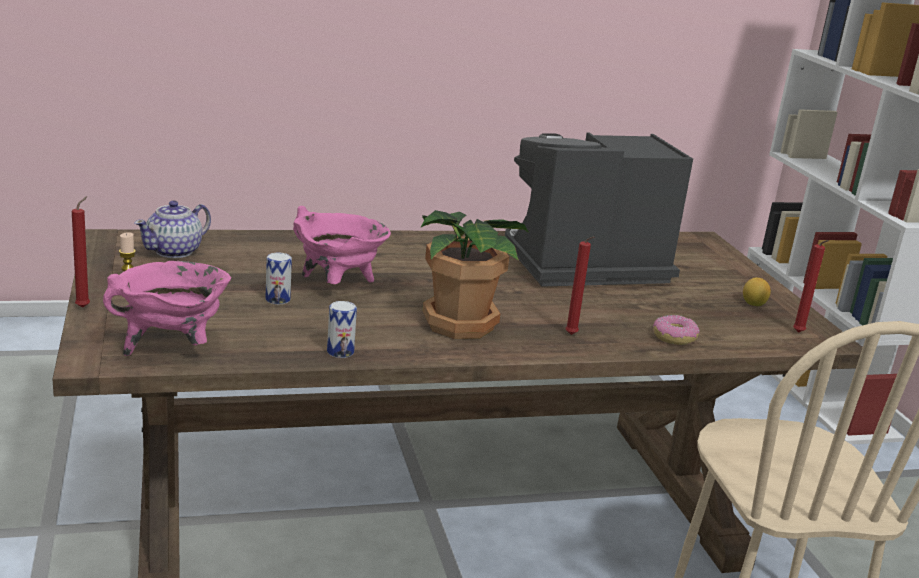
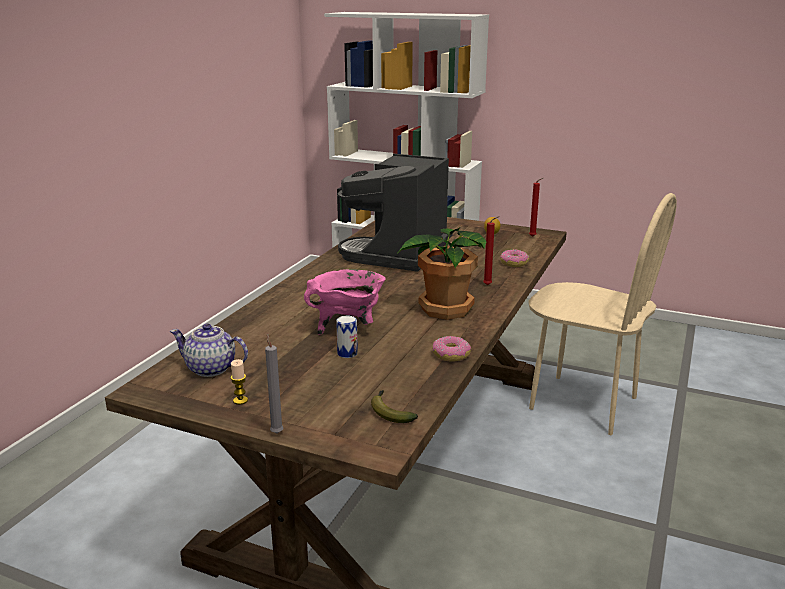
camera: 50 degrees left, 0 degrees up
red candle [72,196,90,308] -> grey candle [265,333,284,433]
pink cooking pot [103,261,231,356] -> banana [371,390,418,423]
teapot [134,200,211,258] -> teapot turned 120 degrees clockwise [170,323,248,377]
can [327,301,357,358] -> donut [432,336,471,362]

